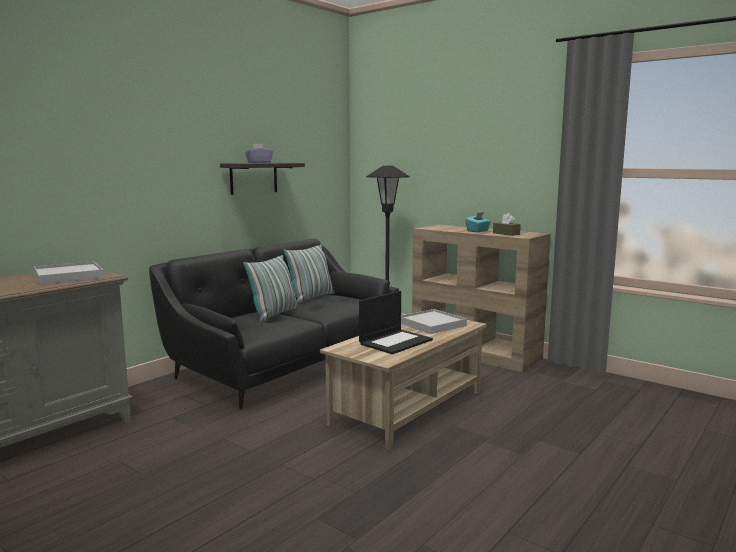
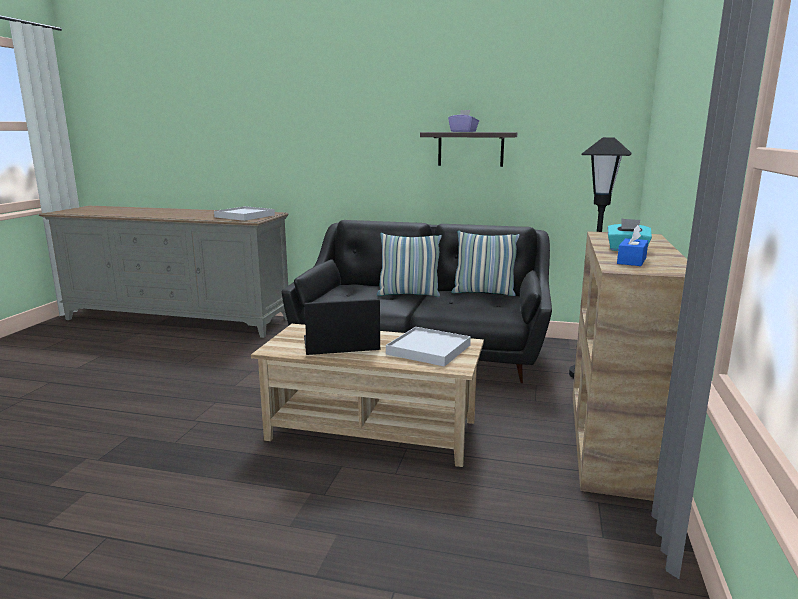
camera: 65 degrees right, 5 degrees up
laptop [359,291,433,354] -> laptop turned 150 degrees clockwise [304,299,381,355]
brown tissue box [493,213,521,236] -> blue tissue box [617,225,648,266]

